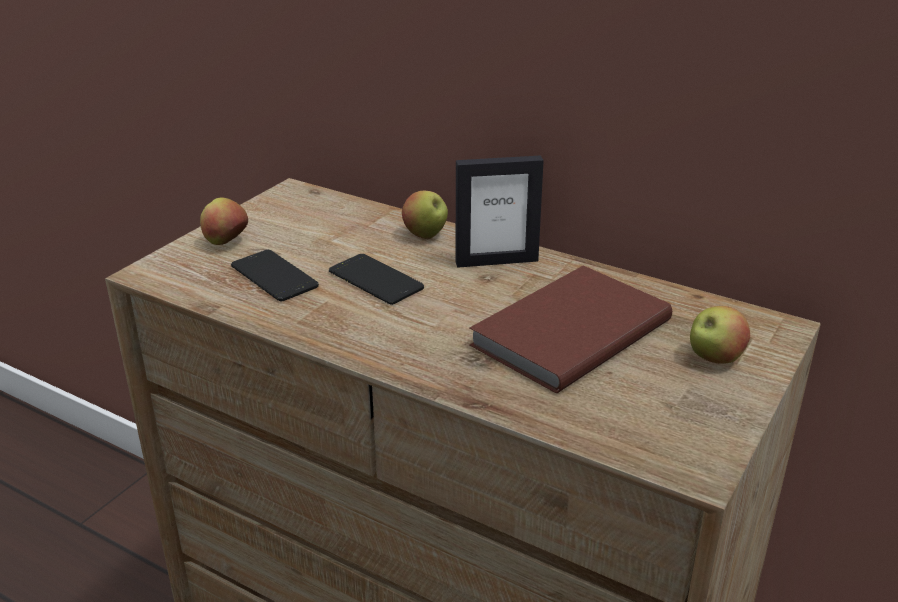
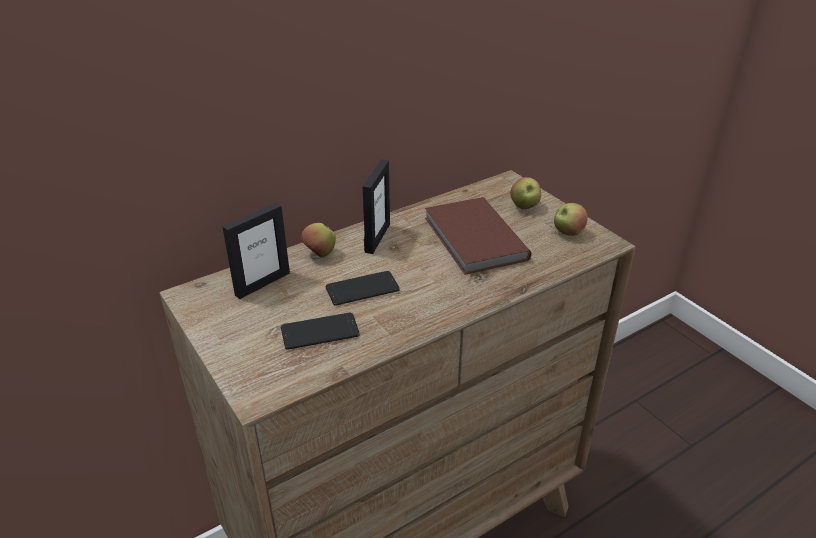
camera: 65 degrees left, 5 degrees up
apple [200,198,248,245] -> apple moved to [554,203,588,236]
none -> picture frame [222,203,290,299]

